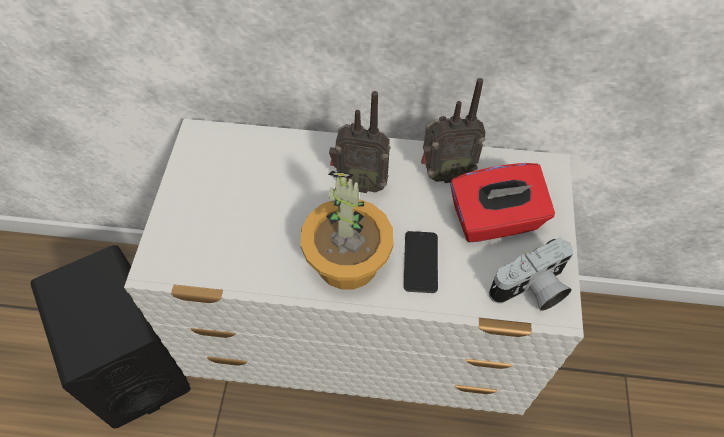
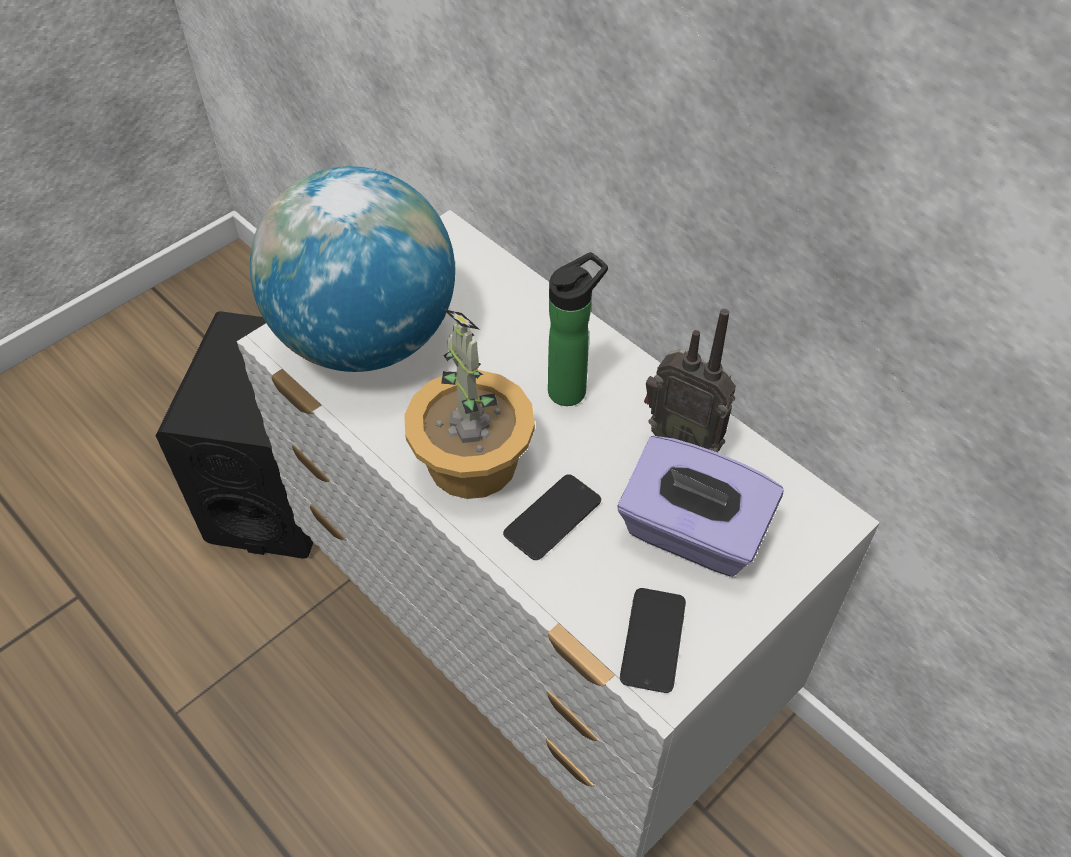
camera: 40 degrees right, 5 degrees down
radio [329,91,391,193] -> bottle [548,252,608,406]
red tissue box [450,163,555,243] -> purple tissue box [617,436,784,577]
camera [489,237,574,311] -> phone [620,588,686,693]
none -> globe [250,166,455,372]

